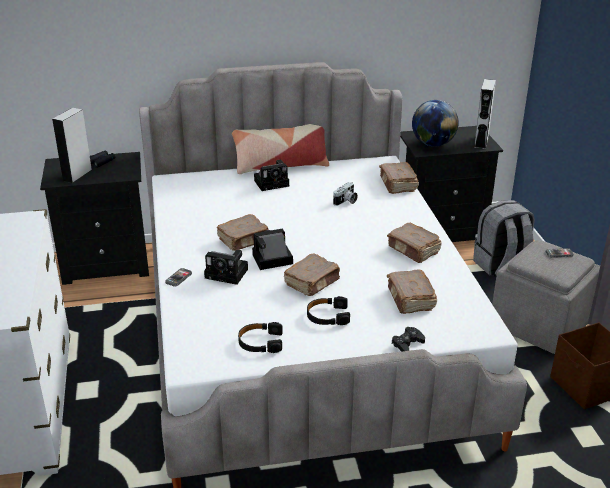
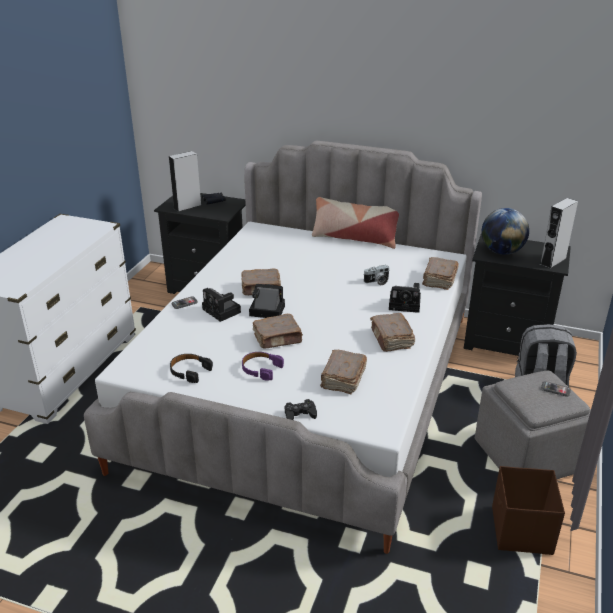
camera: 30 degrees right, 0 degrees up
camera [254,160,289,191] -> camera moved to [389,283,421,313]
black headphones [307,296,350,325] -> purple headphones [242,352,284,380]

